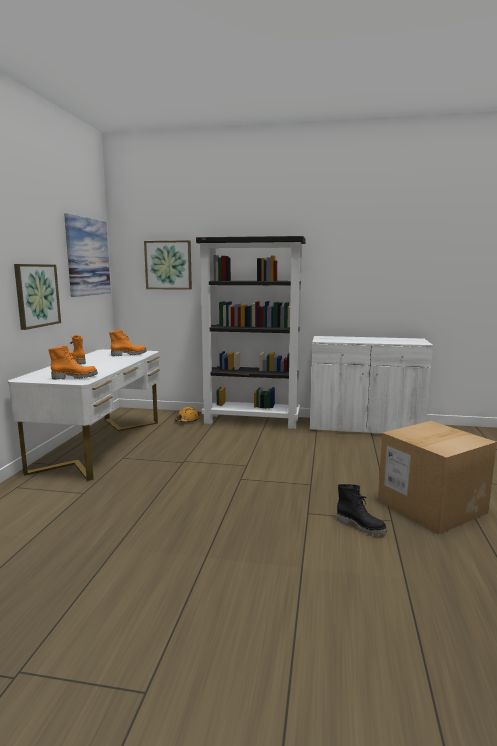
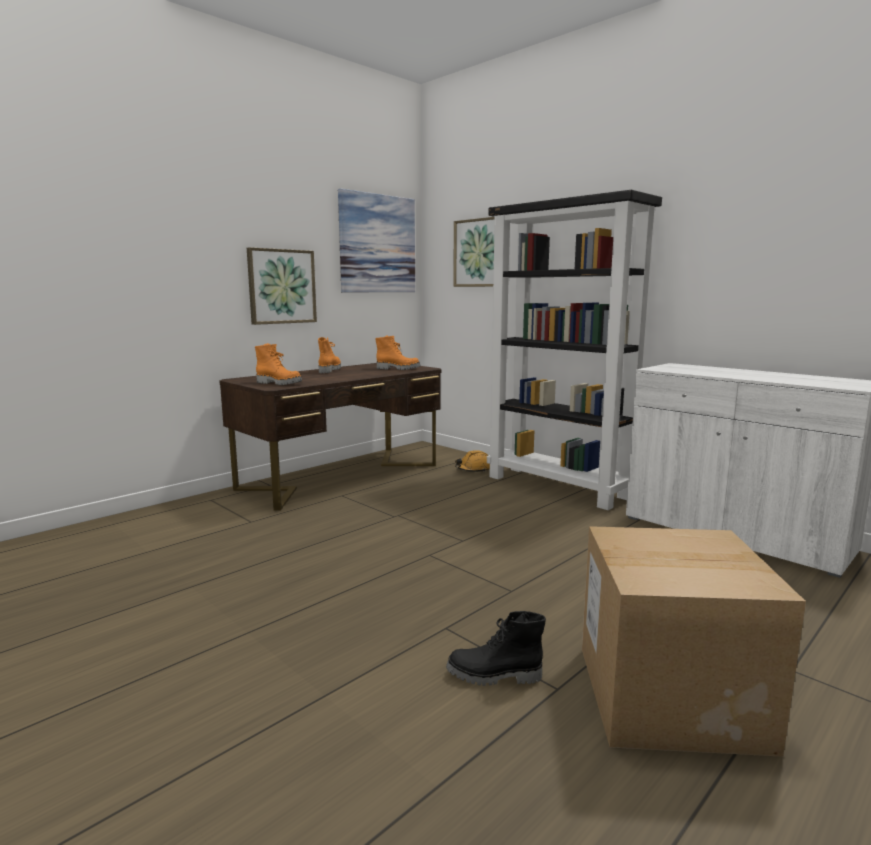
camera: 35 degrees right, 0 degrees up
white desk [8,349,160,481] -> brown desk [219,363,441,511]
black boot [337,484,387,535] -> black boot turned 105 degrees clockwise [446,611,546,686]

